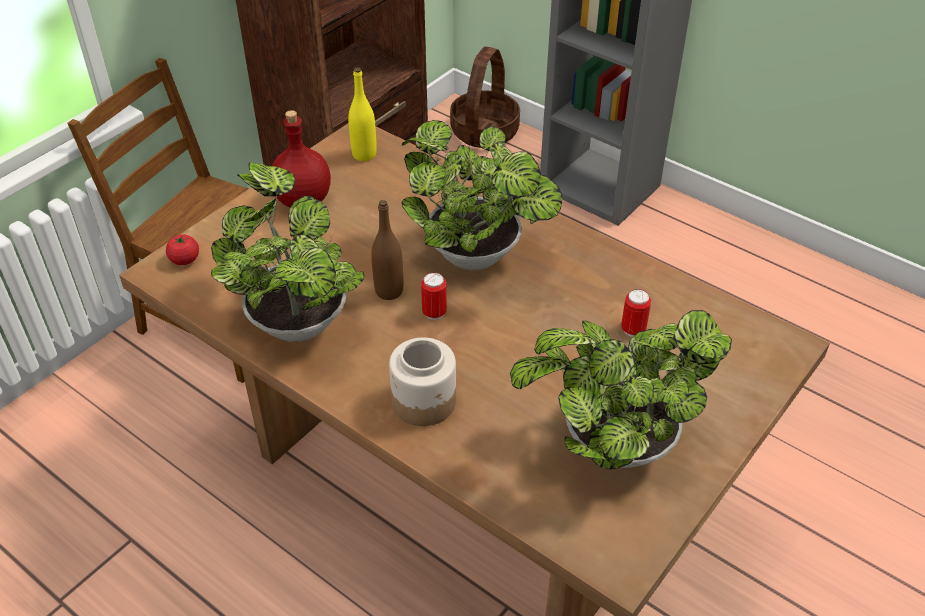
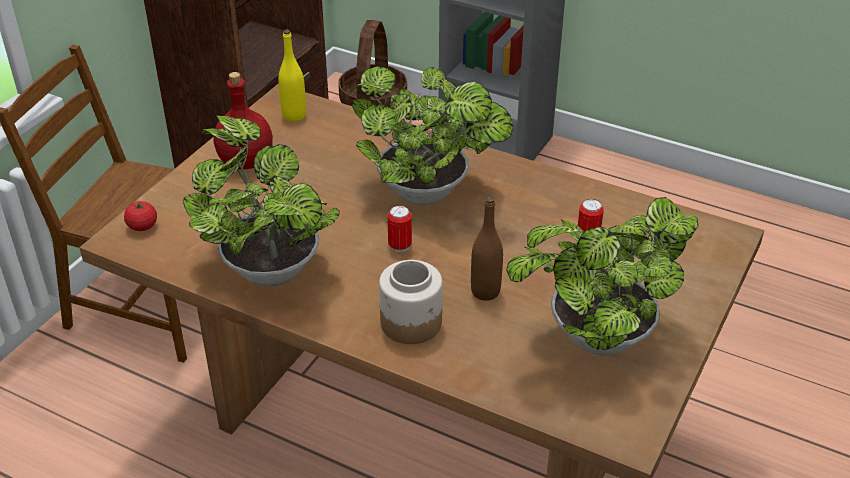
camera: 10 degrees left, 5 degrees down
brown bottle [371,200,403,300] -> brown bottle moved to [471,197,503,301]

